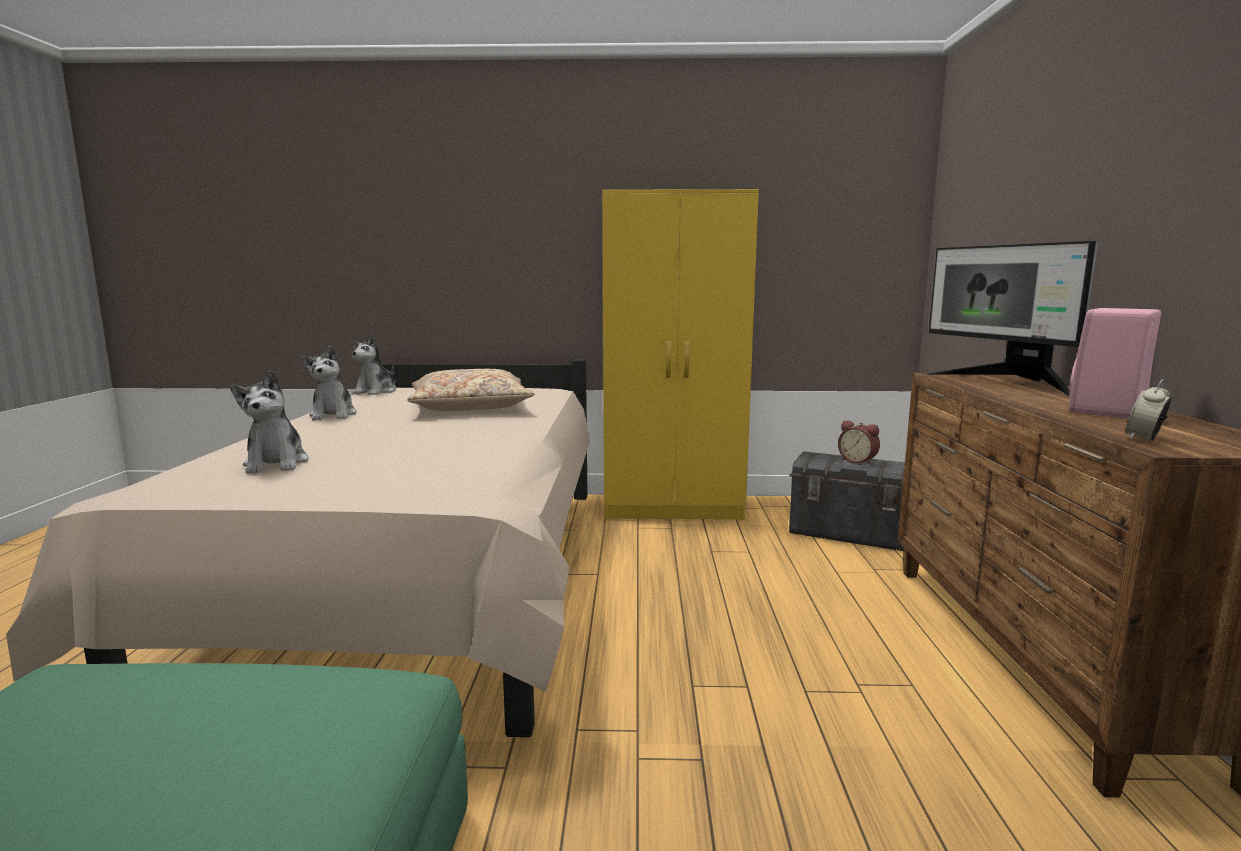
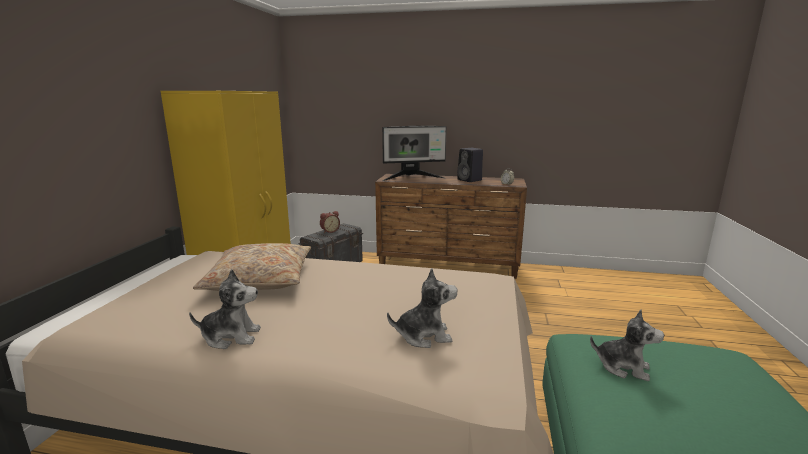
camera: 80 degrees left, 5 degrees up
plush toy [352,334,396,395] -> plush toy moved to [590,309,664,381]
pink speaker [1069,308,1161,419] -> black speaker [457,148,483,182]

